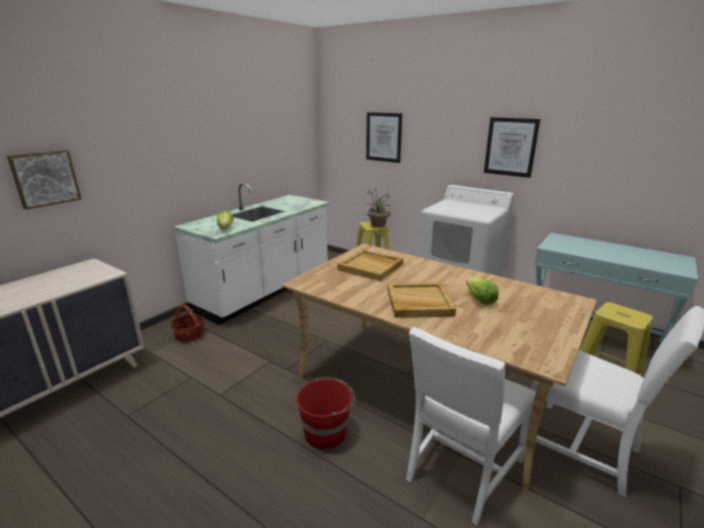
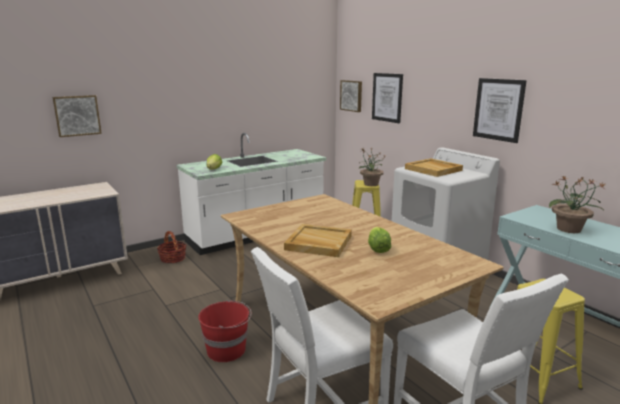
camera: 20 degrees right, 5 degrees down
beige tray [338,249,403,281] -> beige tray moved to [405,158,463,177]
none -> picture [340,80,362,112]
none -> potted plant [549,176,606,233]

